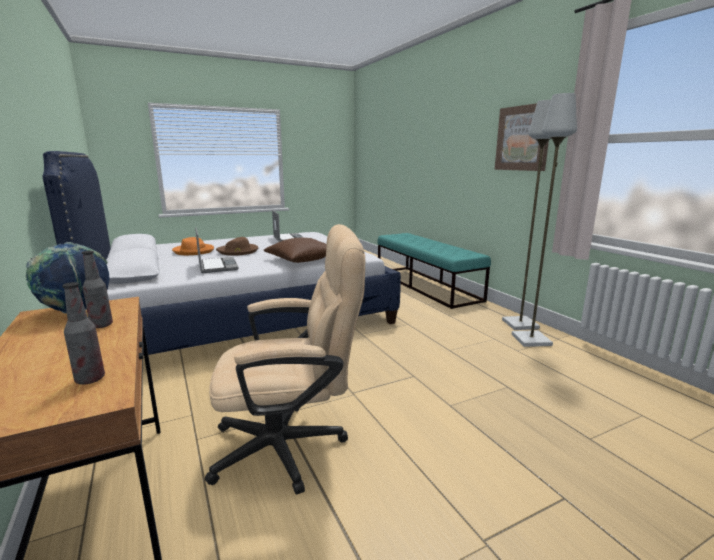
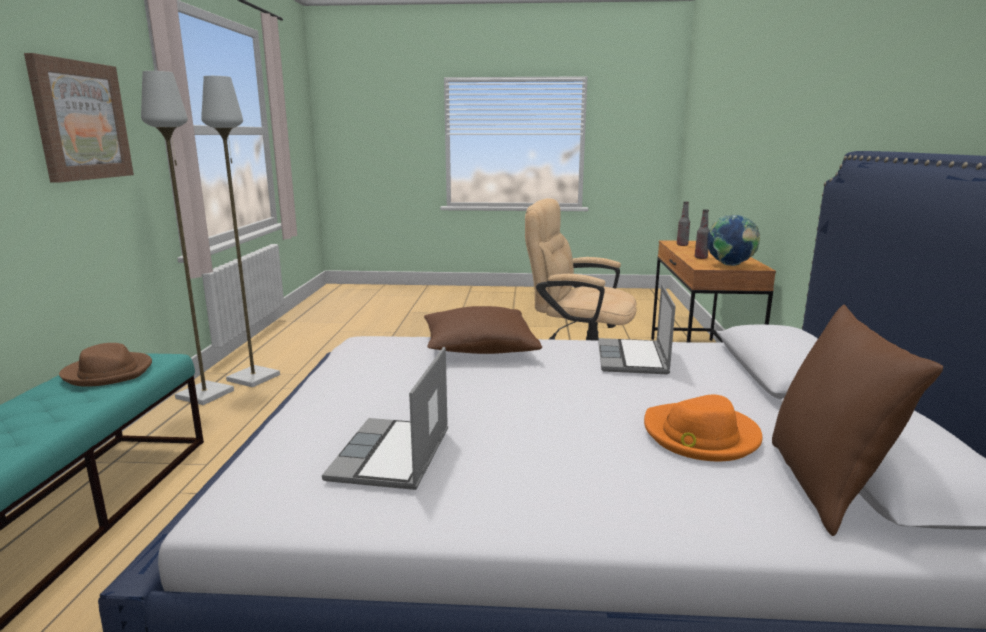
camera: 150 degrees left, 0 degrees up
brown hat [216,237,258,256] -> brown hat moved to [59,343,152,387]
none -> brown pillow [772,304,943,536]

